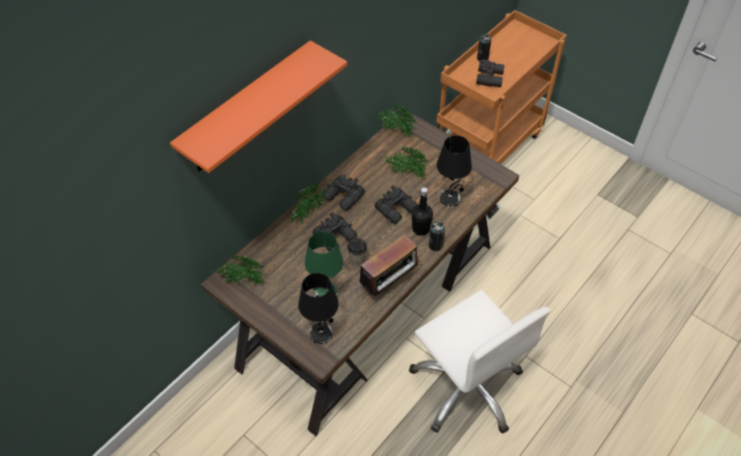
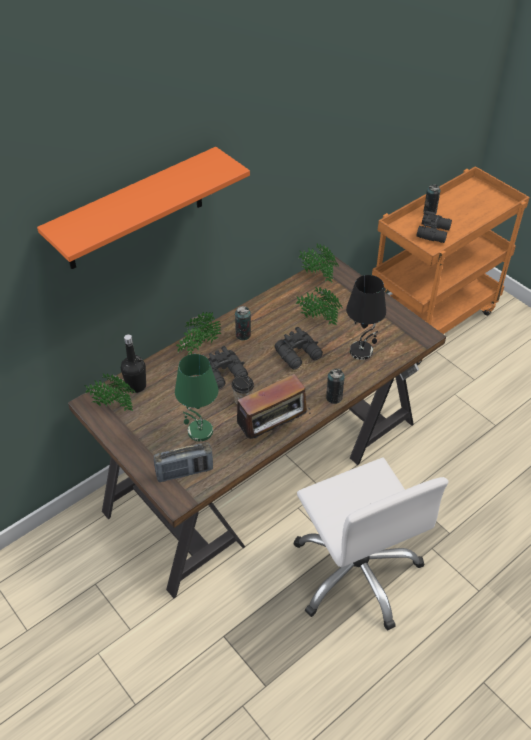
camera: 10 degrees right, 5 degrees down
black table lamp [298,273,339,345] -> radio [153,442,213,482]
black binoculars [322,174,365,211] -> can [235,306,251,340]
black bottle [411,187,433,236] -> black bottle moved to [121,334,146,393]

